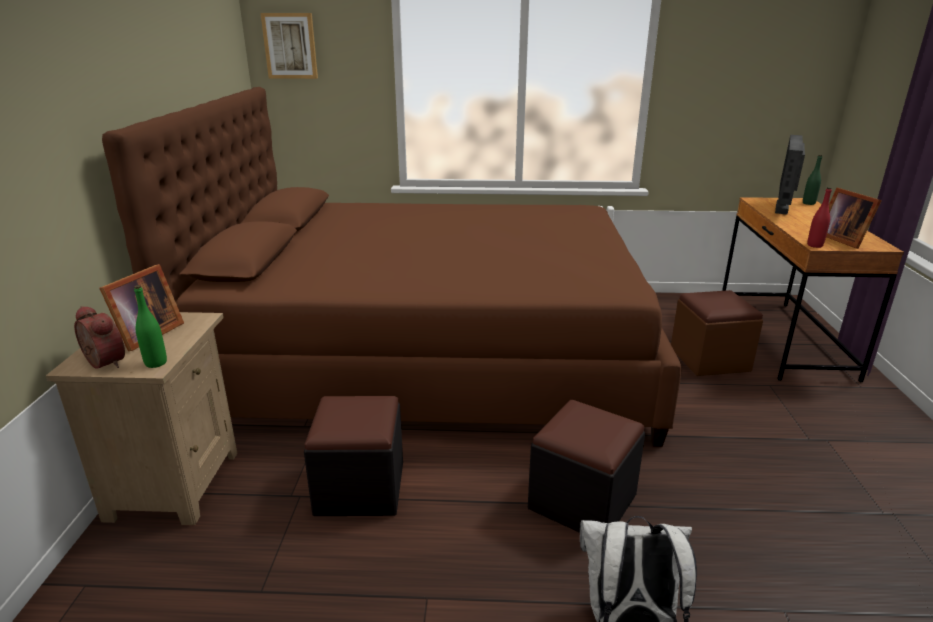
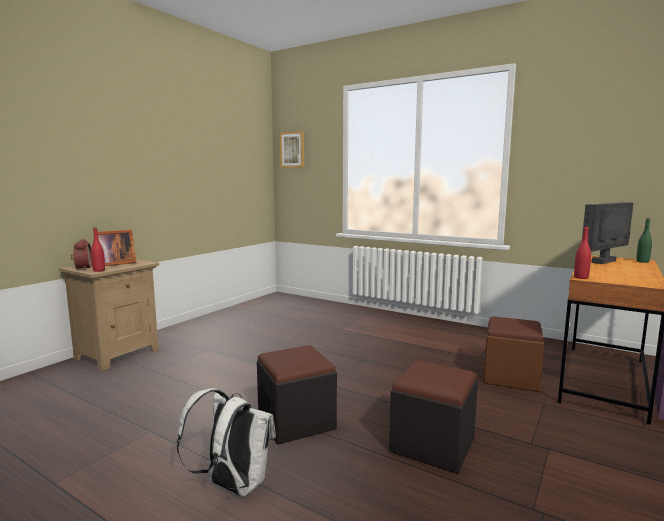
camera: 30 degrees right, 15 degrees down
brown bed [102,87,682,447] -> none
green bottle [134,285,167,368] -> red bottle [91,228,105,272]
black ottoman [304,396,403,516] -> black ottoman moved to [389,360,478,474]
picture frame [826,188,882,249] -> none

